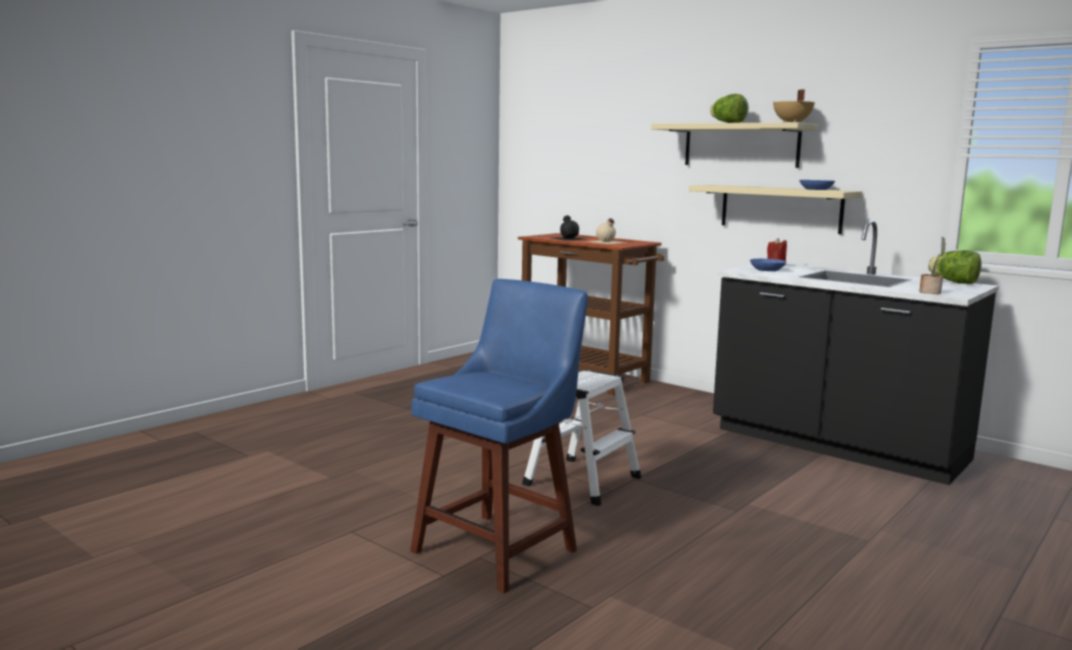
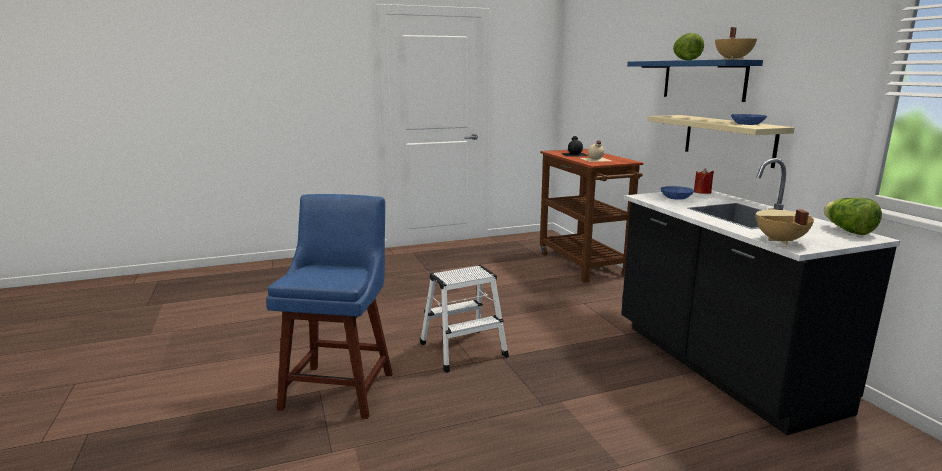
camera: 30 degrees right, 5 degrees up
blue chair [410,279,588,593] -> blue chair turned 60 degrees counterclockwise [266,194,393,419]
beige shelf [651,122,818,168] -> blue shelf [627,60,763,102]
potted plant [919,237,946,294] -> beige cooking pot [756,208,814,244]

